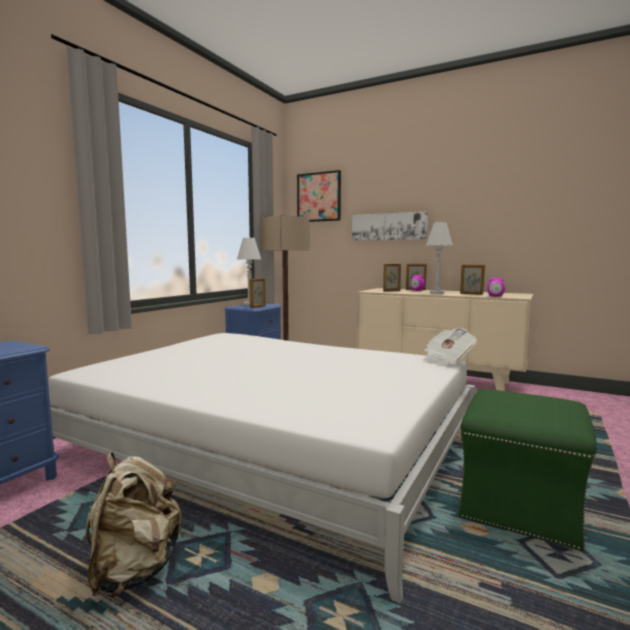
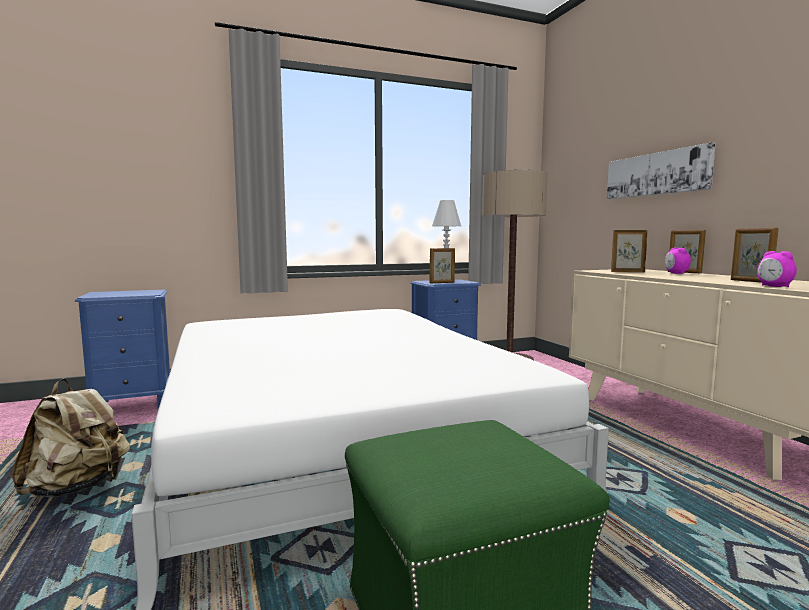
camera: 40 degrees right, 0 degrees up
picture [297,170,341,222] -> none
newspaper [423,328,477,364] -> none
white table lamp [426,222,453,294] -> none

